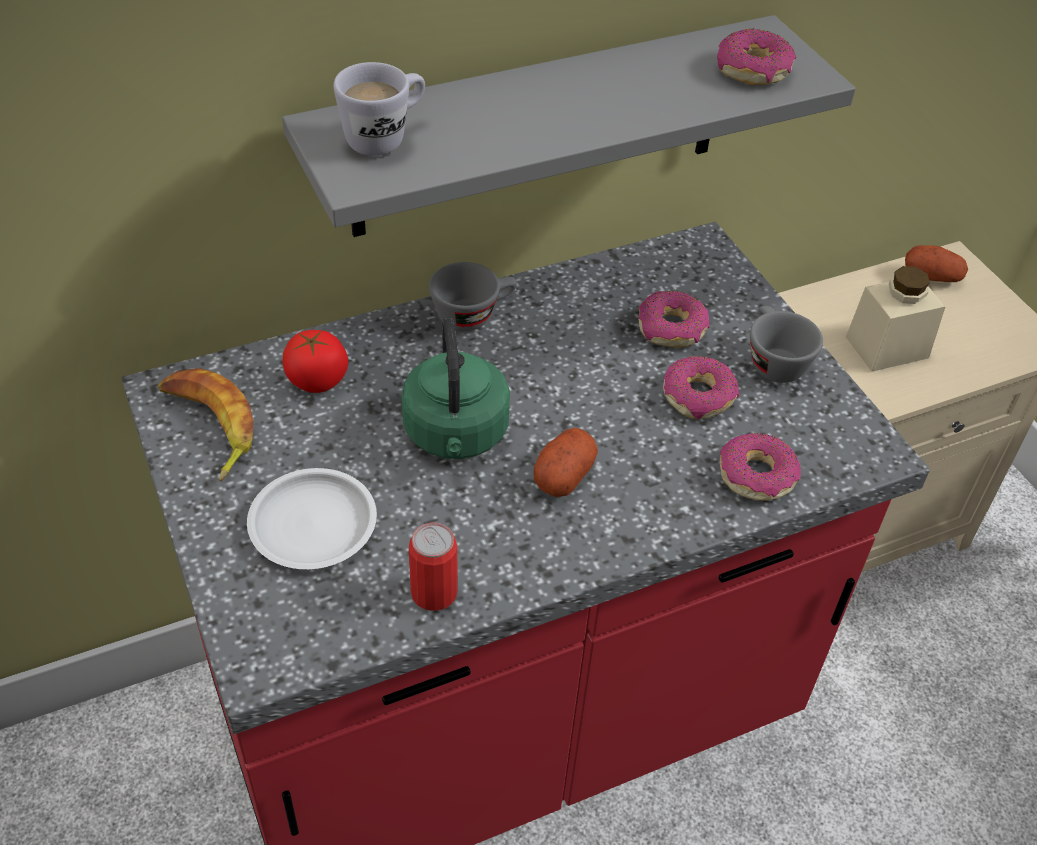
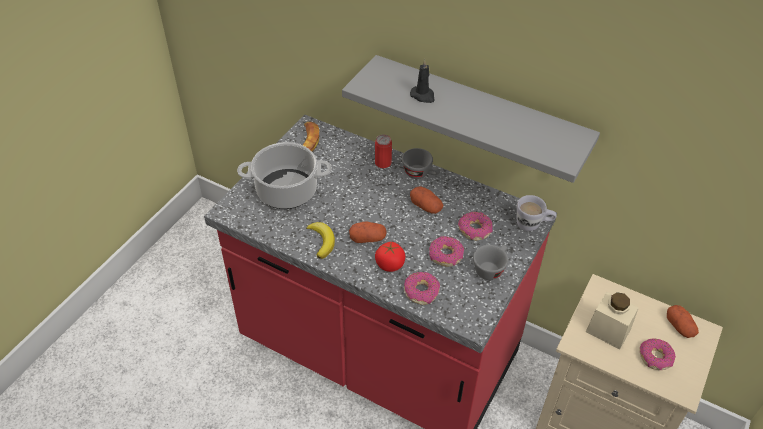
camera: 55 degrees right, 0 degrees up
white plate [247,468,377,569] -> cooking pot [237,142,332,209]
tomato [283,330,348,393] -> tomato moved to [375,242,405,272]
white mug [334,62,425,156] -> white mug moved to [517,195,557,231]
green kettle [402,317,510,459] -> none
can [409,522,458,611] -> can moved to [375,135,392,168]
donut [717,29,796,85] -> donut moved to [639,339,676,370]
none -> banana [306,222,335,259]
none -> black candle [410,59,435,103]
none -> potato [410,186,444,214]

